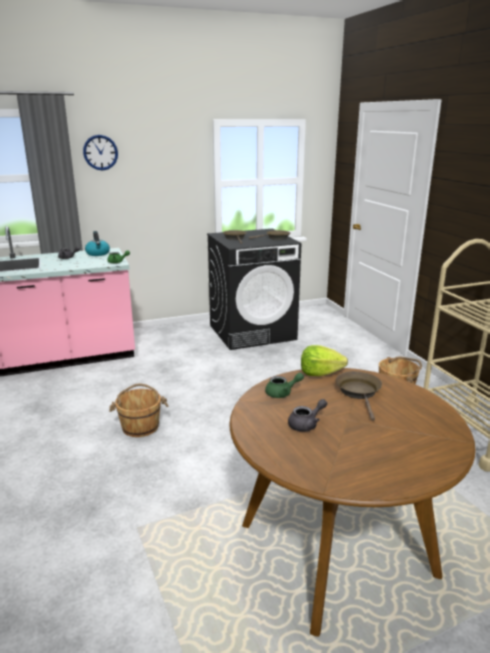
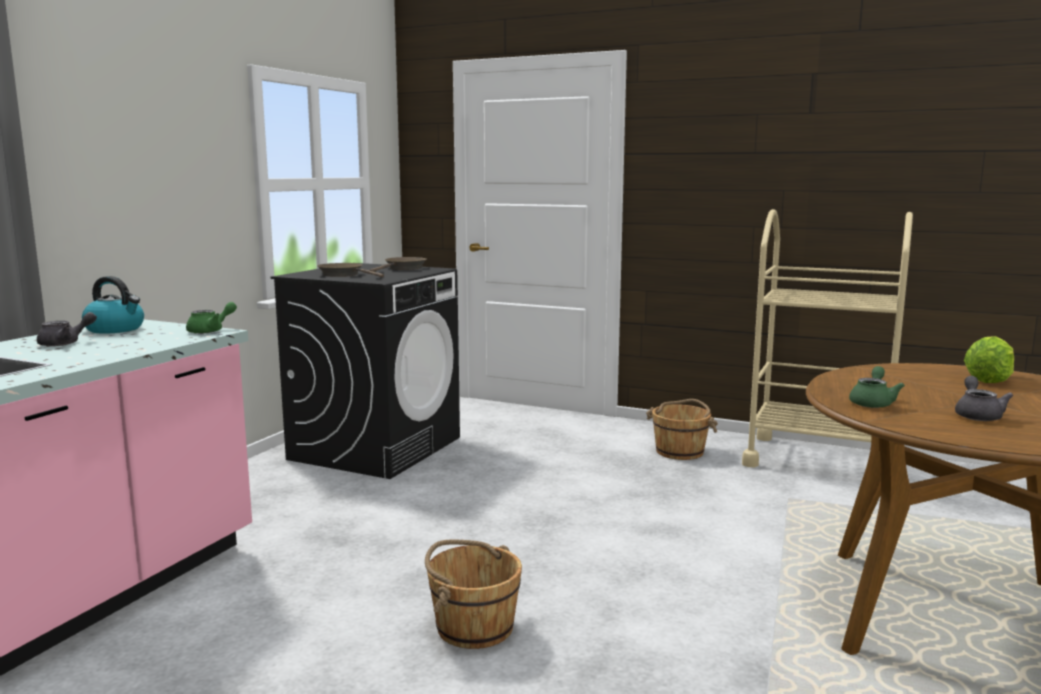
camera: 45 degrees left, 10 degrees down
wall clock [83,135,118,170] -> none
lettuce [301,345,348,376] -> lettuce moved to [964,336,1014,383]
brown frying pan [336,371,382,421] -> none

